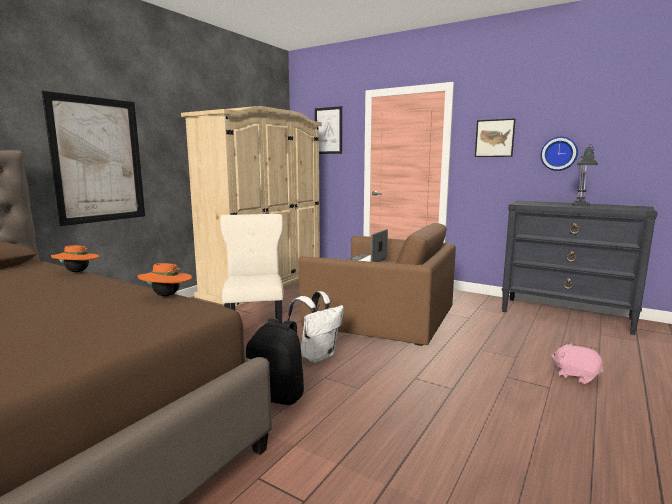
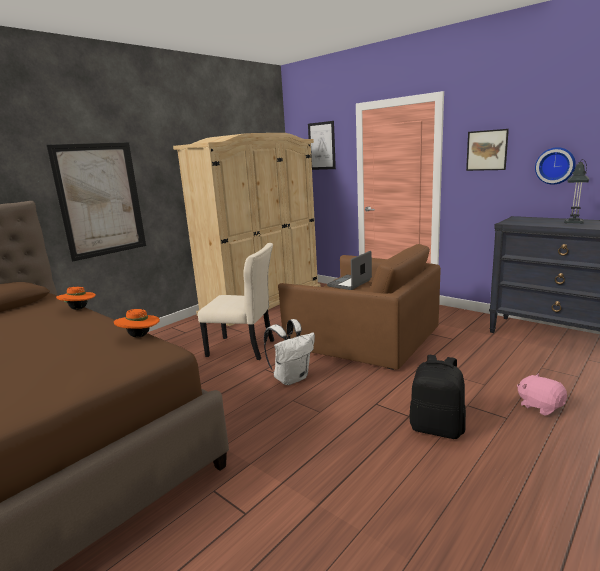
camera: 10 degrees right, 5 degrees up
beige chair [220,214,284,324] -> beige chair turned 105 degrees clockwise [198,243,274,360]
black backpack [246,319,304,405] -> black backpack moved to [409,355,466,439]

